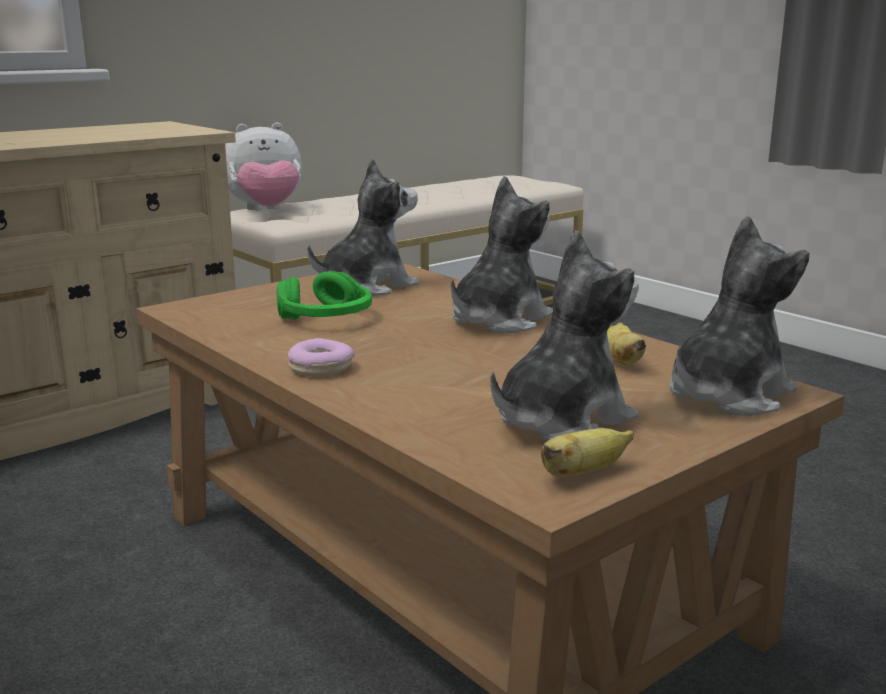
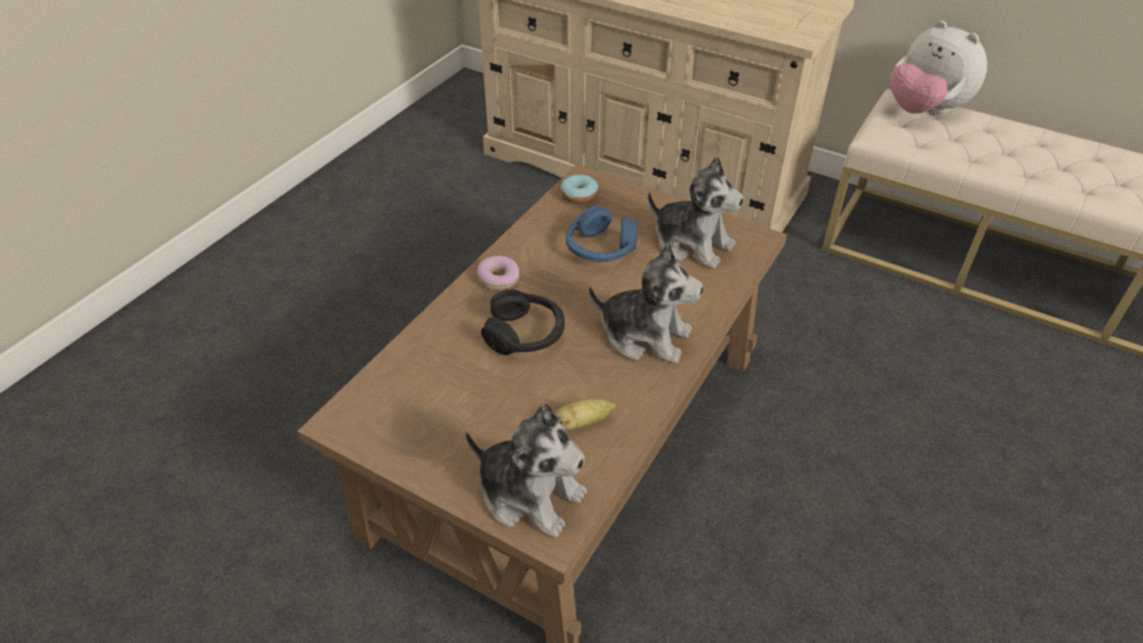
camera: 70 degrees right, 25 degrees up
green headphones [277,271,372,319] -> blue headphones [566,206,638,262]
plush toy [490,230,639,441] -> none
banana [541,428,634,477] -> none
none -> black headphones [481,289,565,355]
none -> donut [560,175,599,204]

